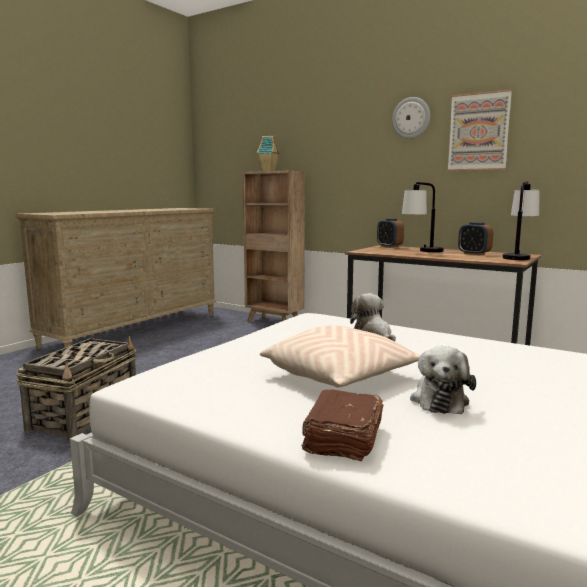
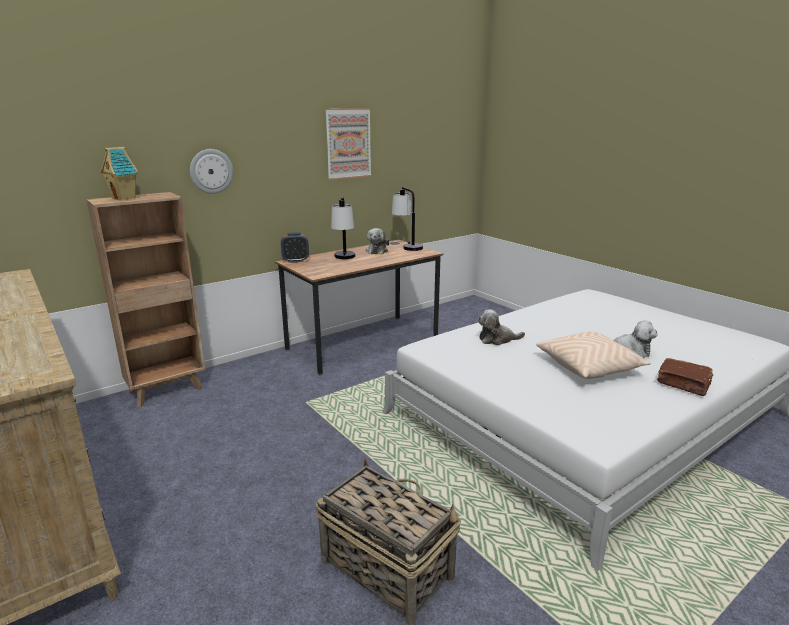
camera: 70 degrees left, 10 degrees up
wall clock [392,97,430,139] -> wall clock moved to [190,149,233,194]
alarm clock [458,222,493,255] -> plush toy [366,228,389,254]

